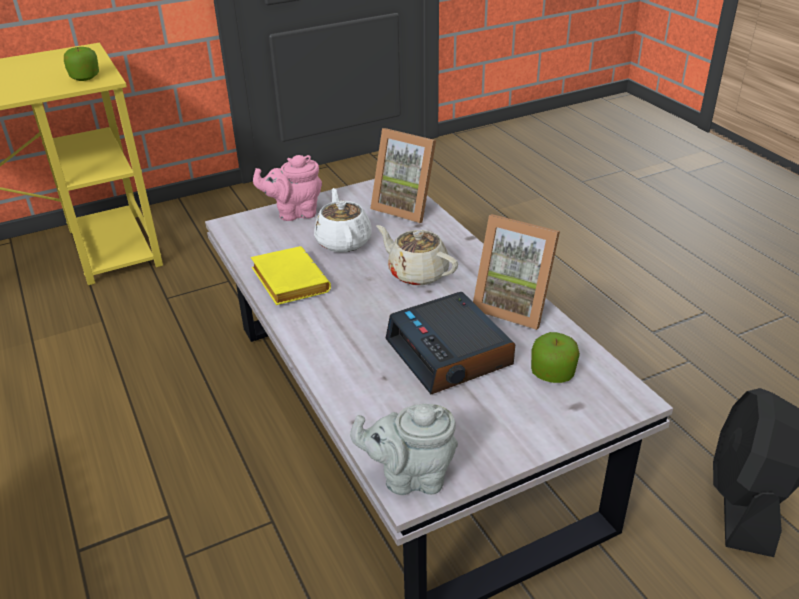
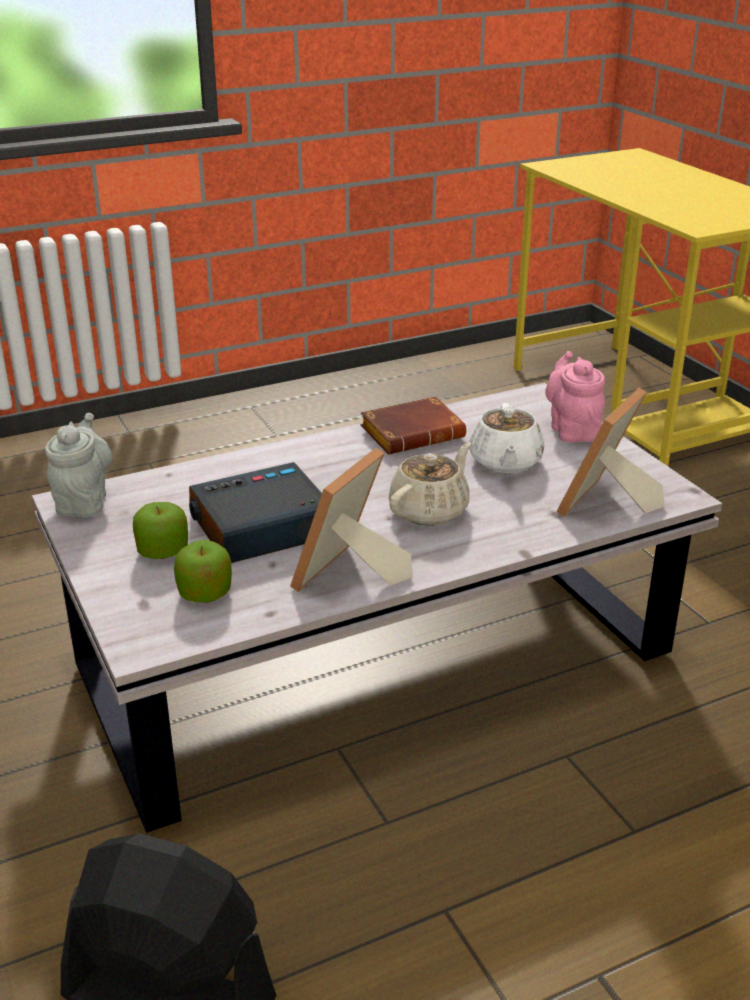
camera: 90 degrees right, 5 degrees down
apple [64,47,99,81] -> apple moved to [133,502,188,559]
yellow book [251,246,331,305] -> brown book [361,396,466,454]
white teapot [314,188,372,253] -> white teapot turned 105 degrees clockwise [469,403,544,473]

